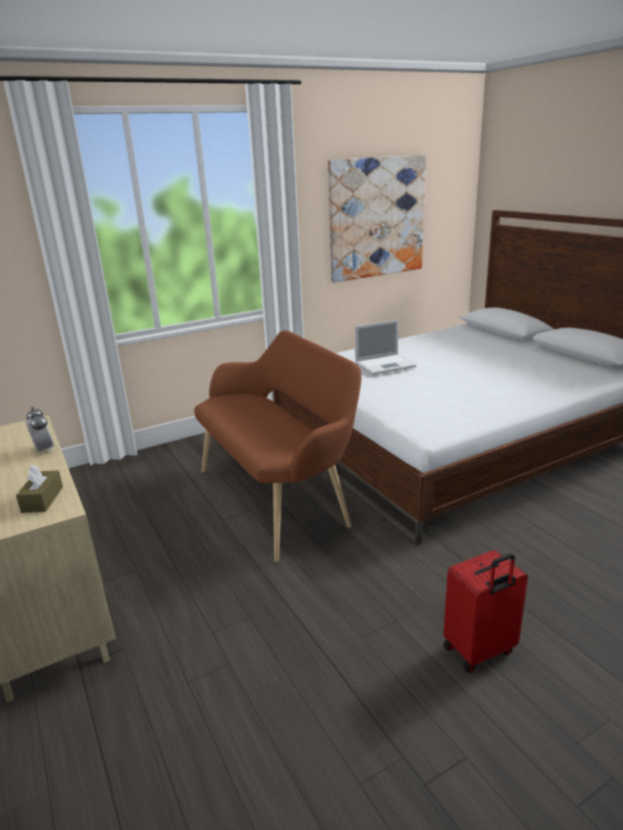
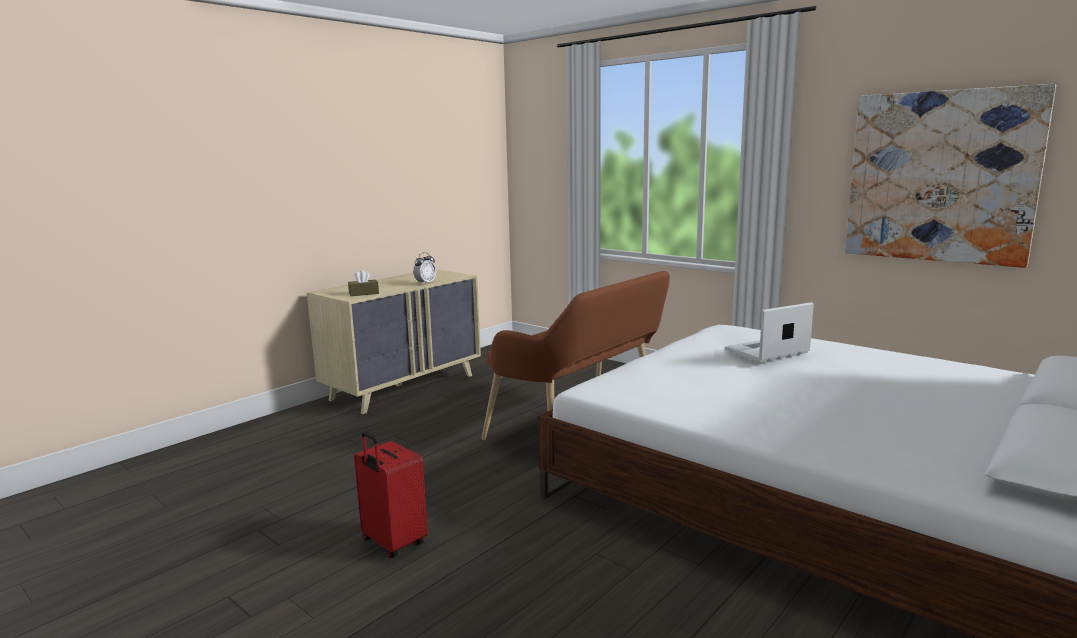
camera: 70 degrees right, 10 degrees down
laptop [355,320,416,375] -> laptop turned 105 degrees clockwise [725,302,814,362]

